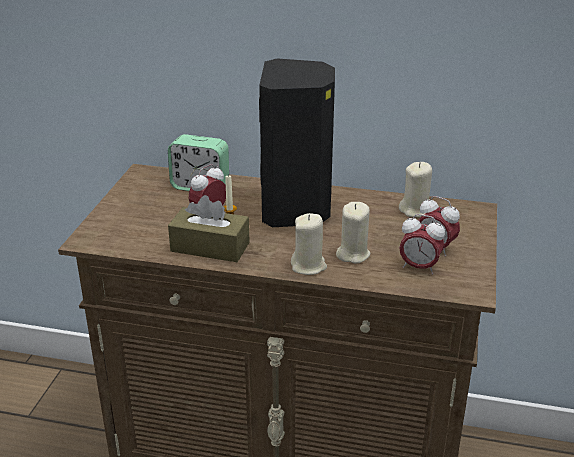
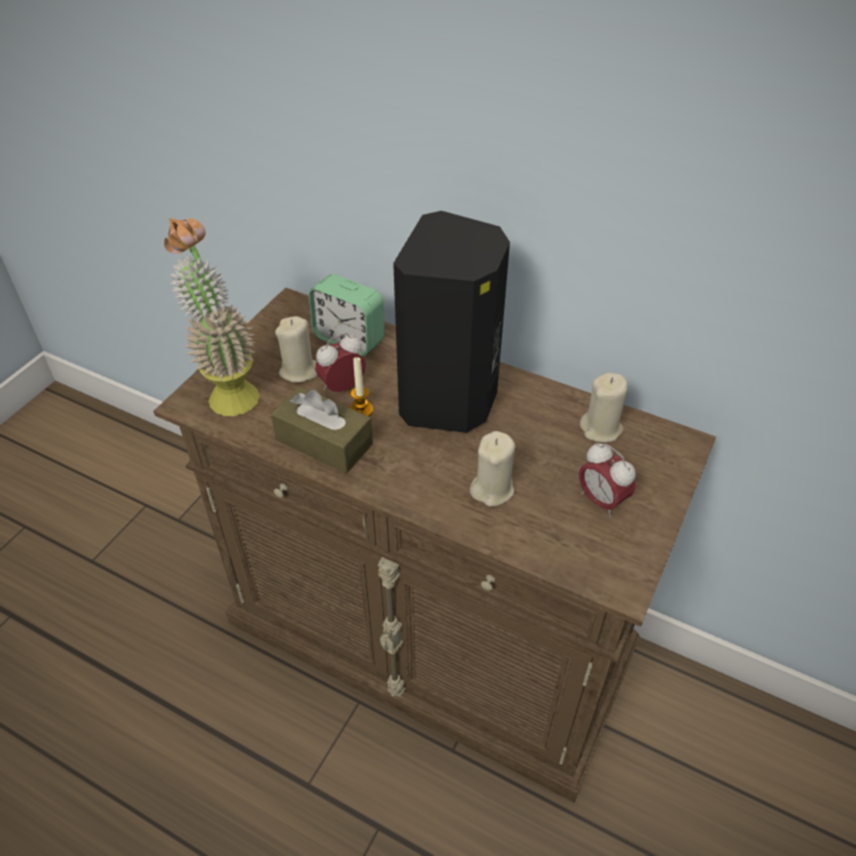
camera: 15 degrees right, 15 degrees up
beige candle [291,213,327,275] -> beige candle moved to [275,316,317,383]
alarm clock [399,214,445,274] -> none
none -> potted plant [164,218,260,416]

